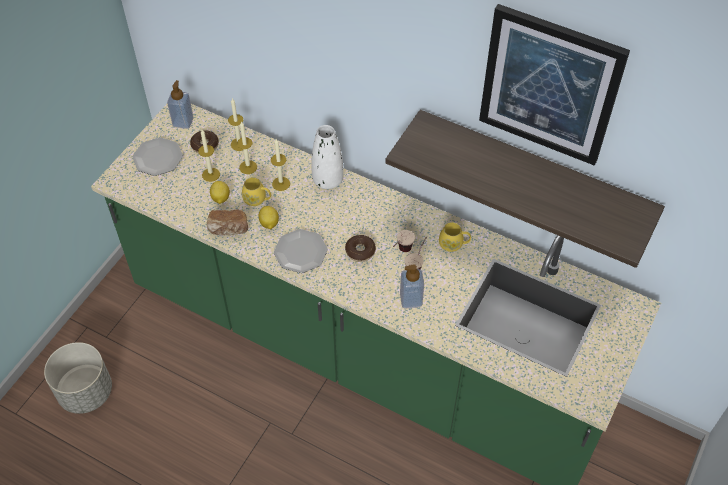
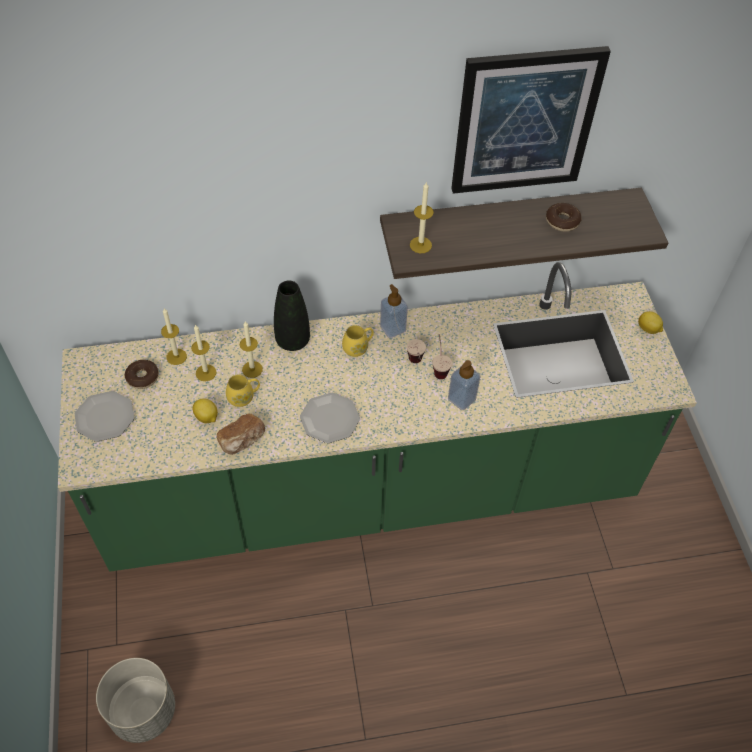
camera: 40 degrees left, 0 degrees up
soap dispenser [167,80,194,129] -> soap dispenser moved to [380,284,408,338]
candle [198,130,220,182] -> candle moved to [410,182,434,253]
lemon [259,206,279,229] -> lemon moved to [638,311,663,334]
white vase [311,125,344,189] -> black vase [274,280,310,351]
donut [345,235,376,262] -> donut moved to [546,203,582,232]
yellow mug [439,222,471,252] -> yellow mug moved to [342,325,374,357]

